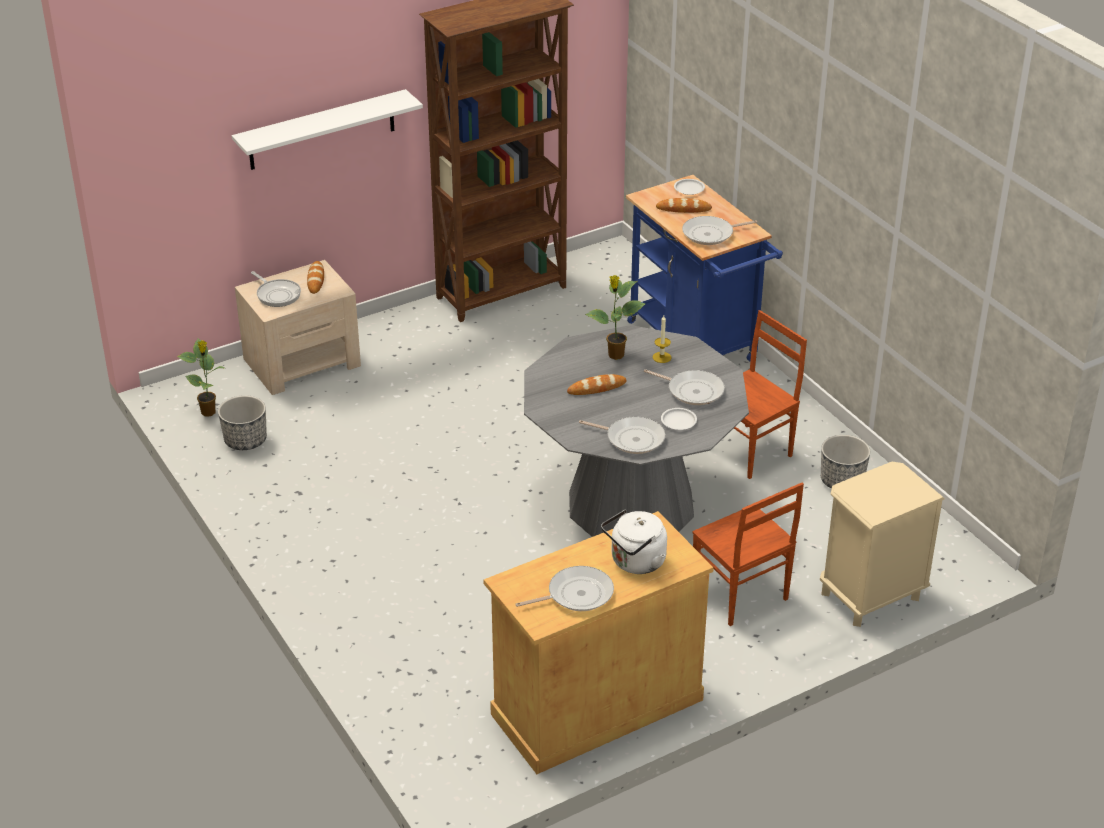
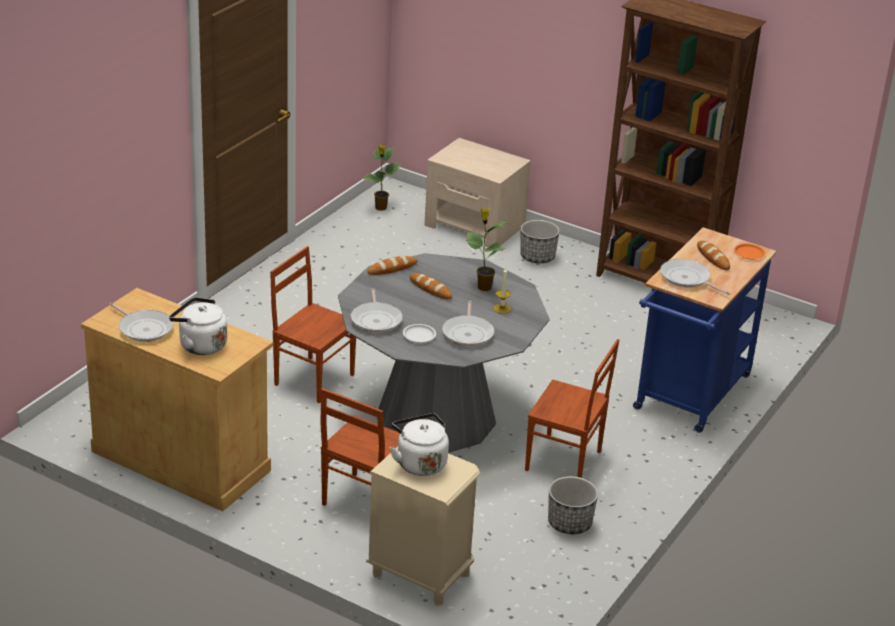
camera: 60 degrees right, 5 degrees down
planter [218,395,267,450] -> planter moved to [520,220,560,263]
white shelf [232,89,423,170] -> none
frying pan [251,271,301,307] -> none
bread [307,261,324,294] -> bread moved to [367,256,417,275]
white plate [674,179,705,195] -> orange plate [734,243,765,260]
none -> brown chair [270,246,356,403]
none -> white kettle [390,413,449,476]

